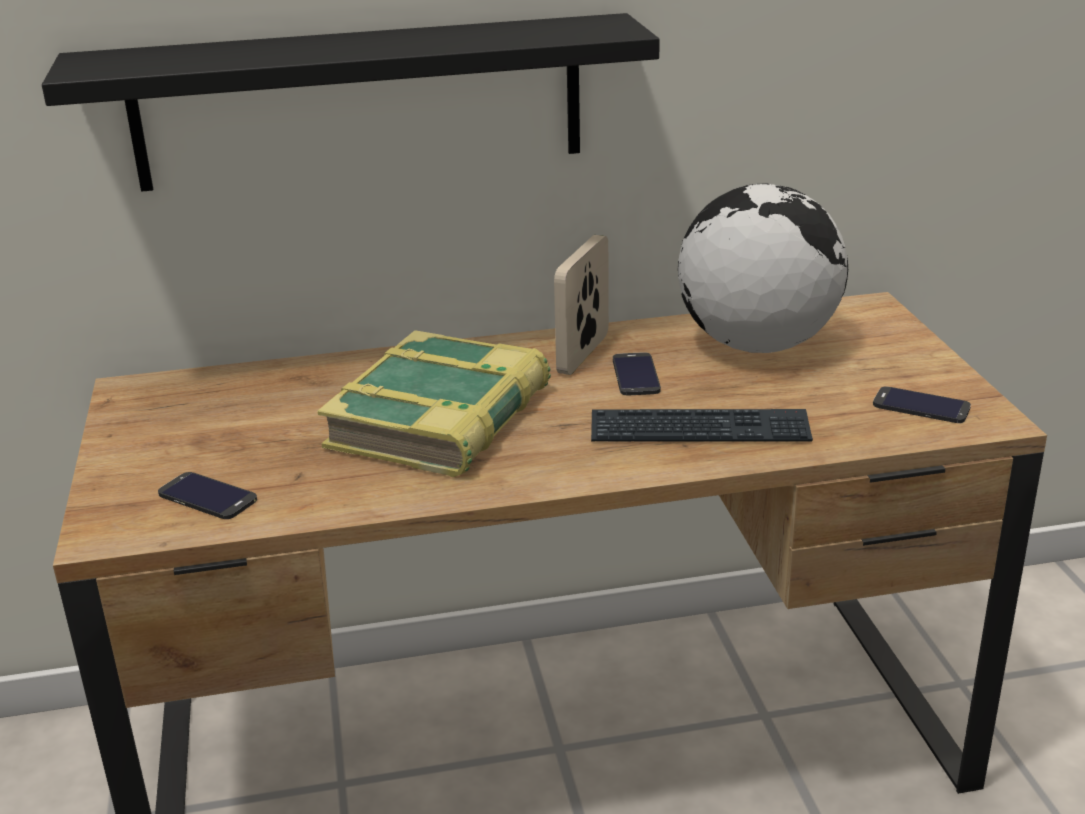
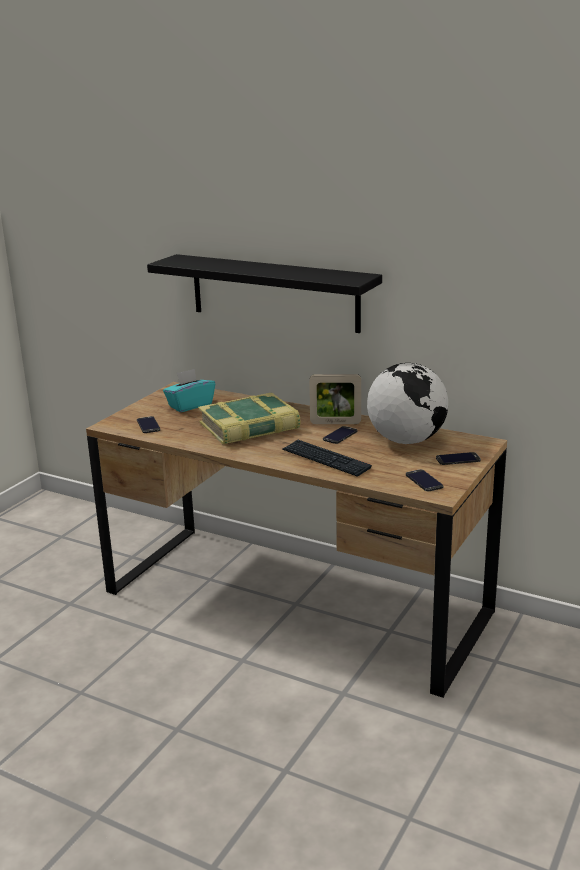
camera: 40 degrees right, 5 degrees down
picture frame [554,235,609,375] -> picture frame turned 150 degrees counterclockwise [309,374,361,424]
none -> turquoise tissue box [163,369,215,412]
none -> phone [436,452,481,465]

